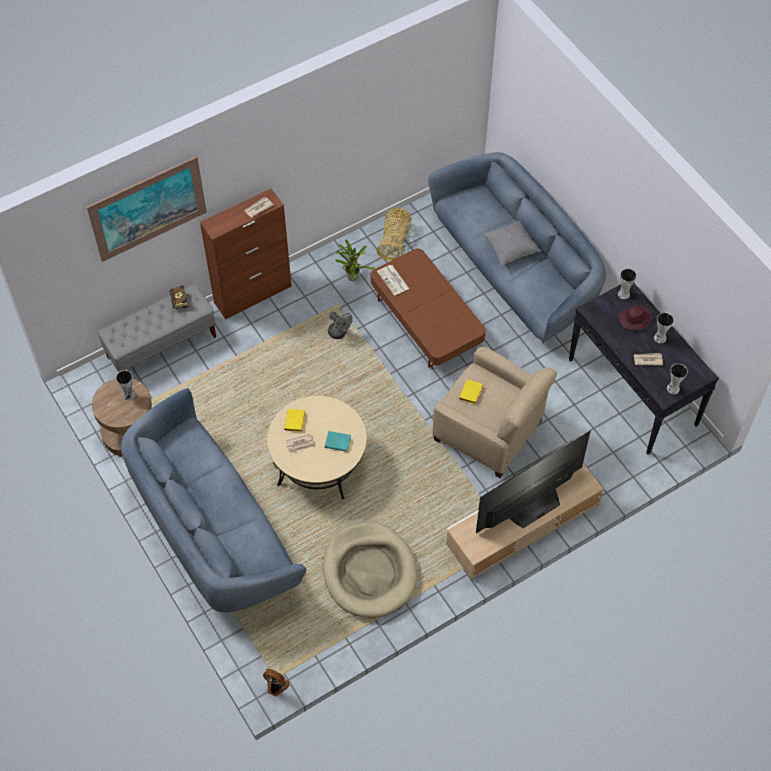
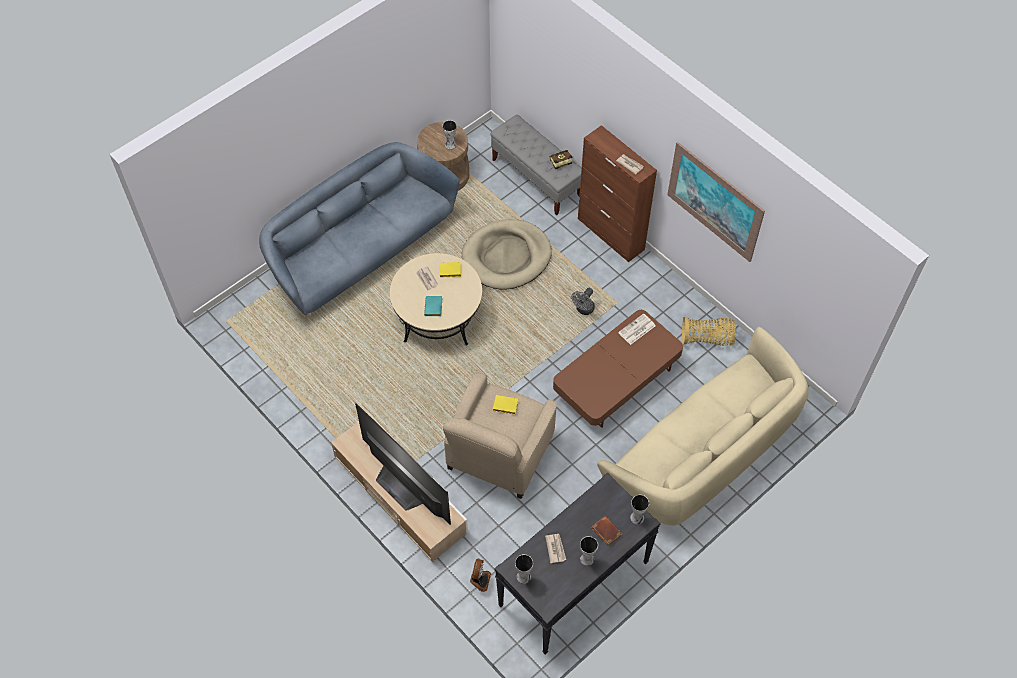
camera: 80 degrees right, 0 degrees up
picture [87,156,207,262] -> picture moved to [667,142,765,262]
fan [263,669,290,696] -> fan moved to [470,559,491,592]
beige dog bed [323,522,418,618] -> beige dog bed moved to [462,219,552,289]
potted plant [335,239,375,281] -> none
blue sofa [428,152,606,344] -> beige sofa [597,327,809,526]
grey pillow [482,221,541,266] -> none
purple hat [619,306,652,330] -> brown book [592,516,623,546]

